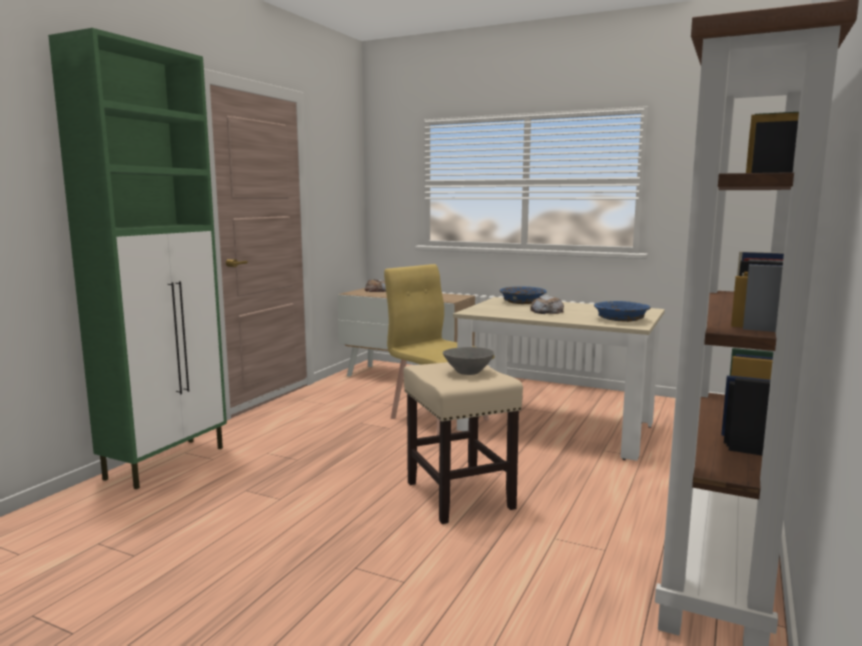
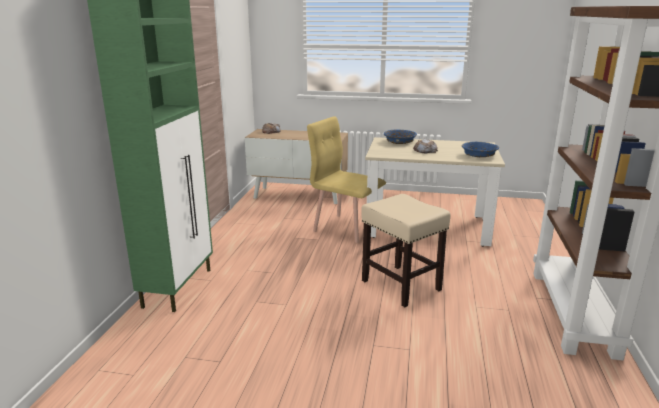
camera: 15 degrees left, 10 degrees up
grey bowl [443,347,494,375] -> none

